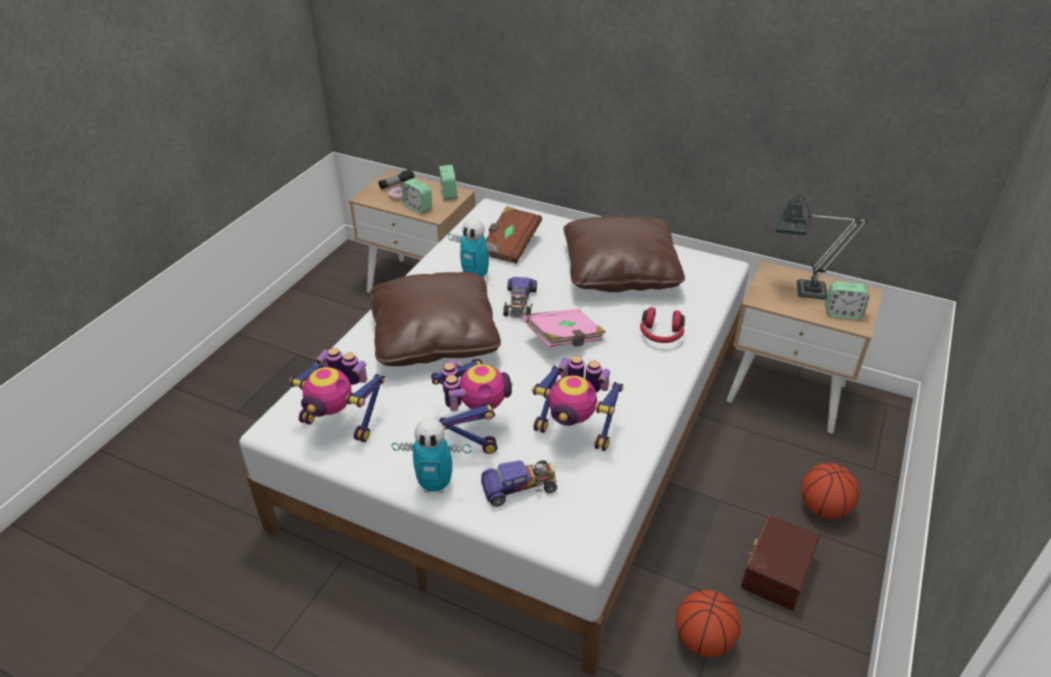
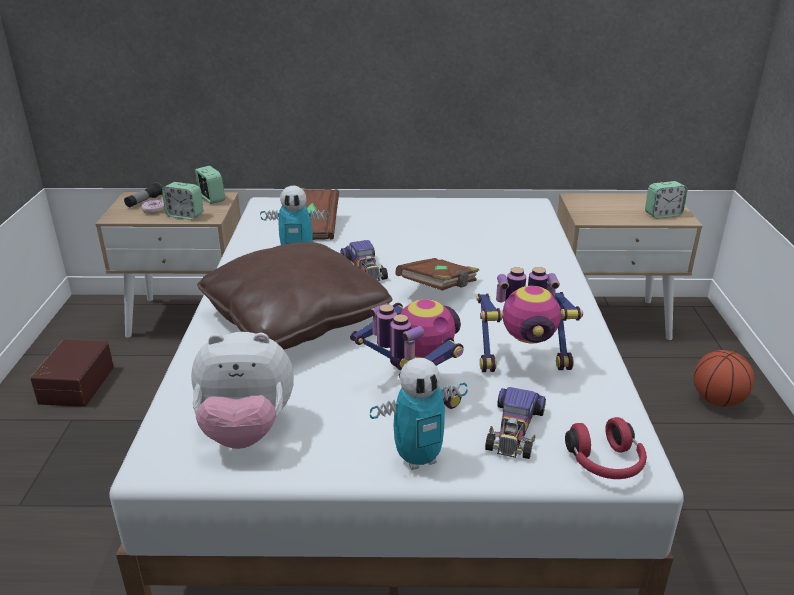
camera: 25 degrees left, 10 degrees down
toy robot [290,348,385,442] -> plush toy [191,332,294,449]
toy car [481,460,557,507] -> toy car turned 150 degrees clockwise [485,387,546,459]
pink book [523,309,606,348] -> brown book [396,258,479,291]
brown pillow [563,216,685,292] -> none
red headphones [640,307,685,343] -> red headphones moved to [565,417,647,479]
basketball [676,590,741,657] -> none
brown storage box [741,515,820,611] -> brown storage box moved to [30,340,114,407]
table lamp [775,195,868,300] -> none

